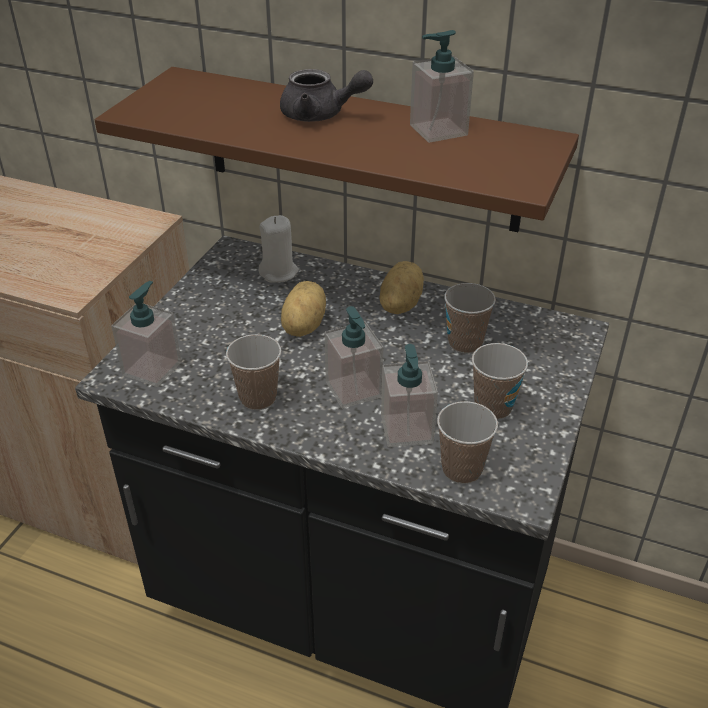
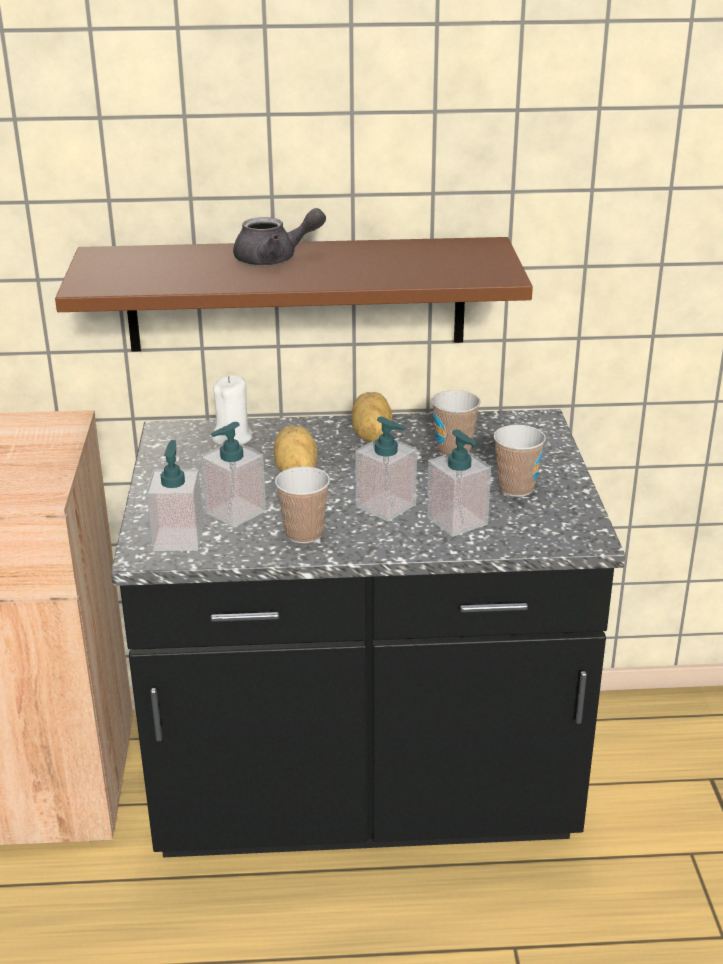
camera: 25 degrees left, 10 degrees down
soap dispenser [410,30,474,143] -> soap dispenser moved to [201,422,266,527]
cup [437,401,498,484] -> none

